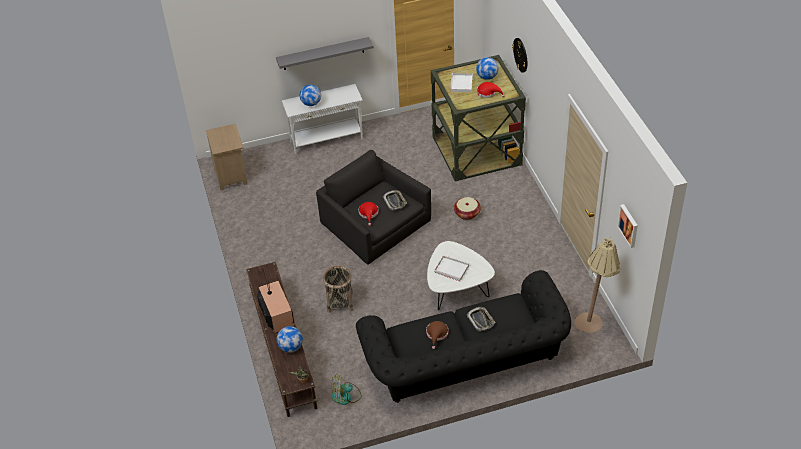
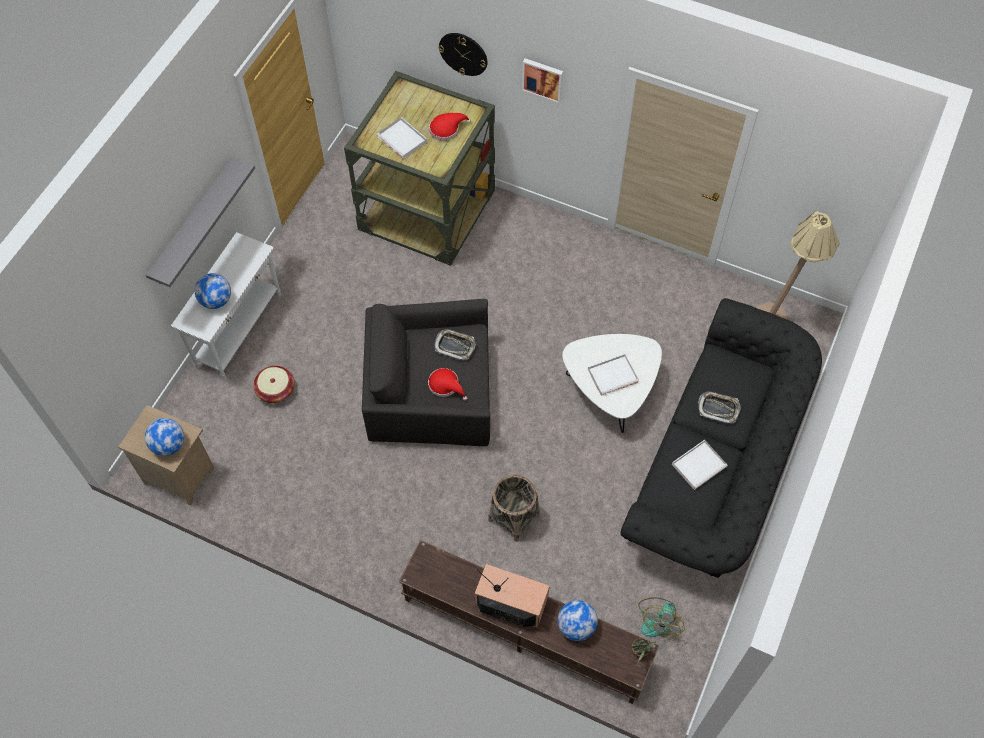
camera: 50 degrees left, 15 degrees up
brown hat [426,321,448,349] -> white tray [672,440,728,490]
basket [454,197,481,220] -> basket moved to [253,366,295,403]
globe [476,57,499,80] -> globe moved to [145,418,184,456]
picture [617,204,638,248] -> picture moved to [522,58,563,103]

